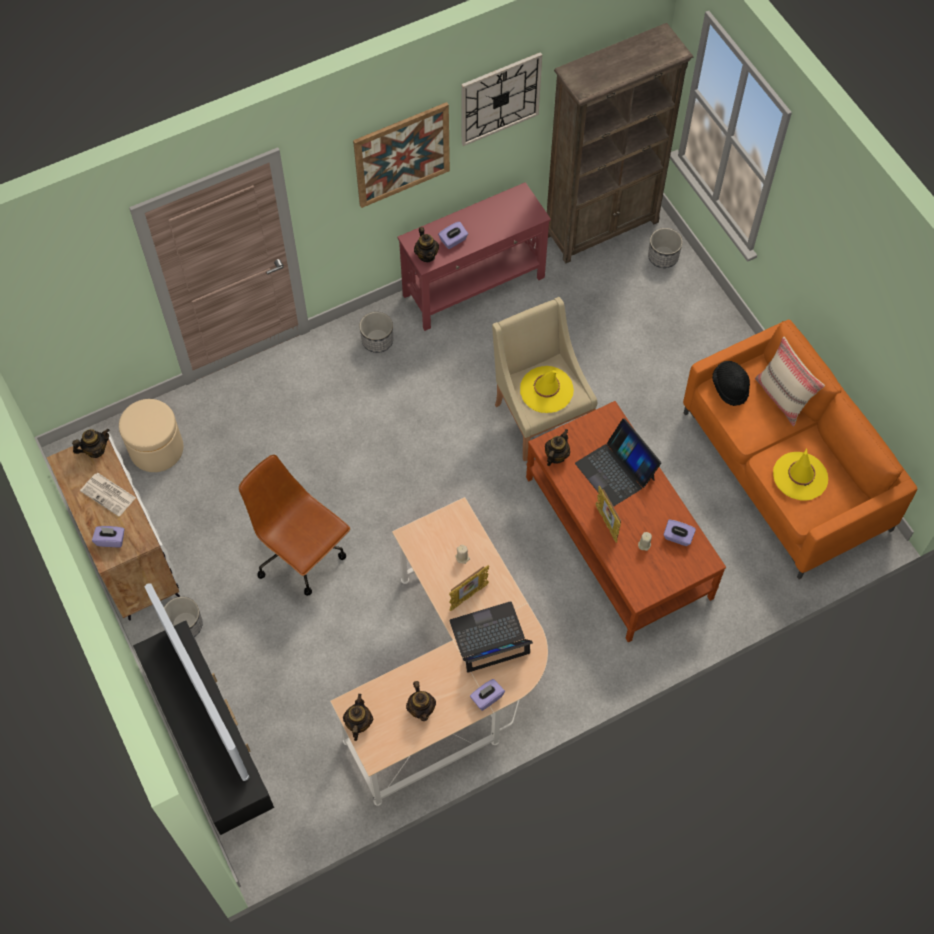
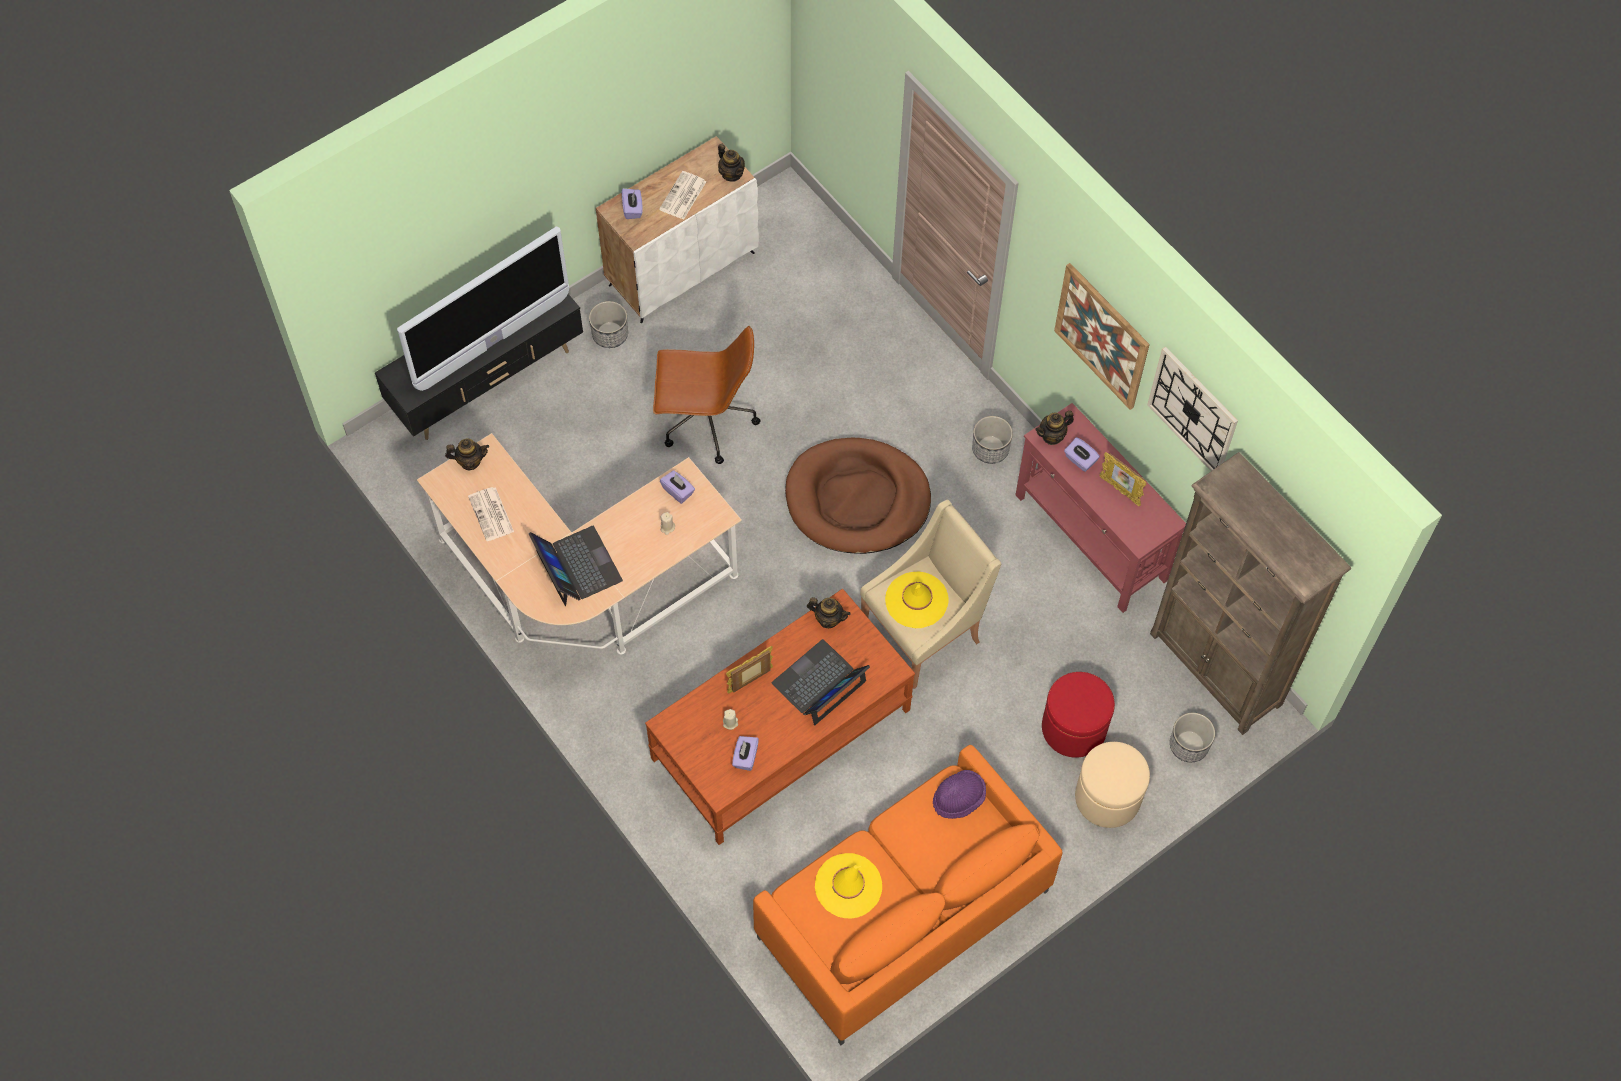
camera: 80 degrees right, 0 degrees up
beige ottoman [119,399,183,472] -> beige ottoman moved to [1075,742,1150,828]
brown office chair [239,454,350,596] -> brown office chair turned 60 degrees clockwise [653,326,760,464]
teapot [406,681,436,721] -> newspaper [468,487,514,541]
picture frame [449,565,489,611] -> picture frame moved to [1099,452,1146,506]
purple tissue box [470,679,505,711] -> purple tissue box moved to [660,470,695,504]
black hat [712,361,750,406] -> purple hat [933,770,986,819]
beige pillow [755,336,825,427] -> none
none -> brown dog bed [785,438,931,554]
none -> red ottoman [1042,672,1115,758]

